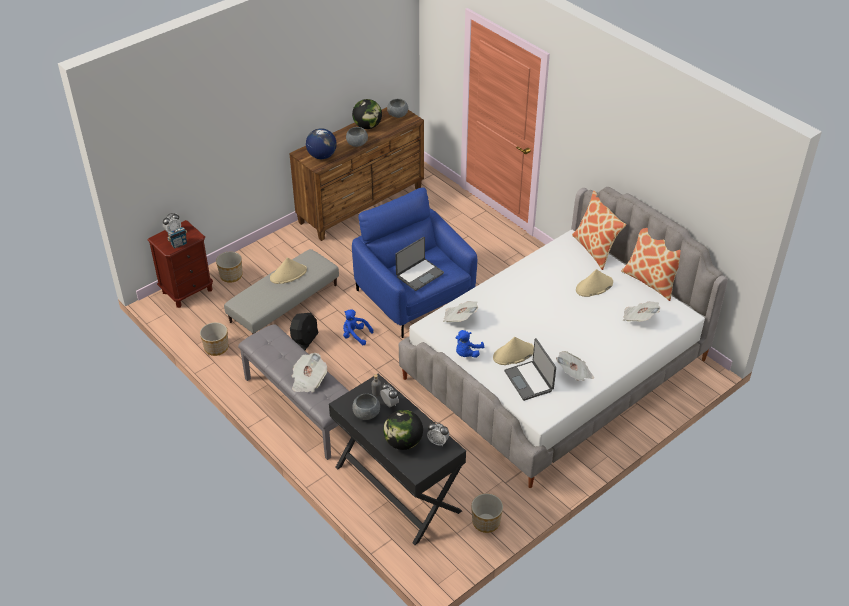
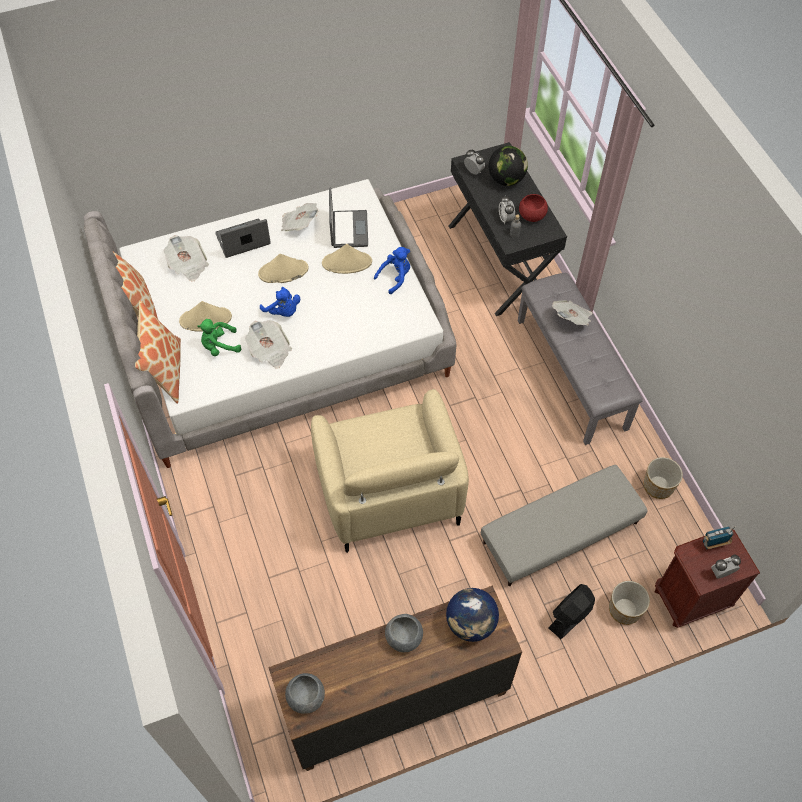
camera: 160 degrees left, 15 degrees up
beige hat [270,257,307,284] -> beige hat moved to [258,254,308,283]
black fan [290,313,318,350] -> black fan moved to [548,584,595,639]
blue plush toy [343,310,374,345] -> blue plush toy moved to [260,287,300,317]
globe [352,99,382,129] -> none
blue armchair [352,188,477,338] -> beige armchair [311,389,469,553]
grey bowl [352,394,380,420] -> red bowl [519,194,548,222]
laptop [395,237,444,291] -> laptop moved to [215,219,271,258]
newspaper [443,301,478,322] -> newspaper moved to [245,320,292,369]
planter [471,493,503,533] -> none
none -> green plush toy [197,319,241,356]

